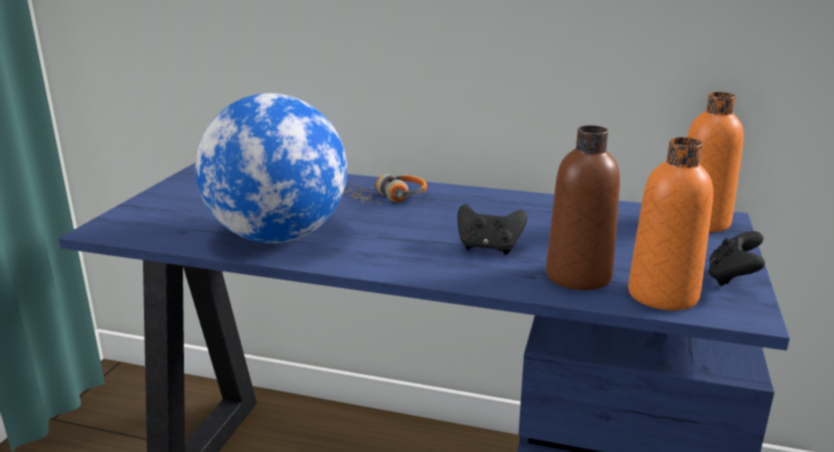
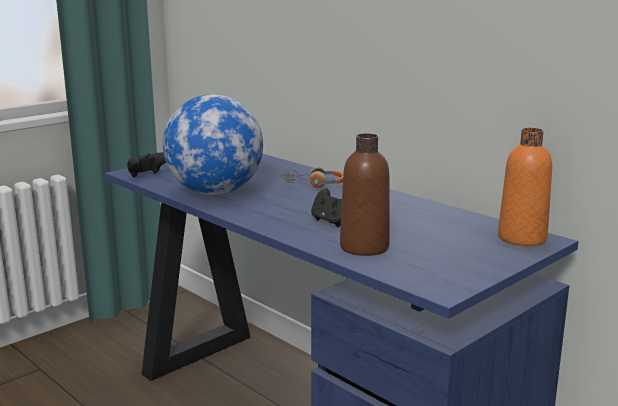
camera: 30 degrees right, 5 degrees down
orange bottle [628,137,713,310] -> none
black game controller [708,231,765,286] -> black game controller moved to [127,152,166,177]

